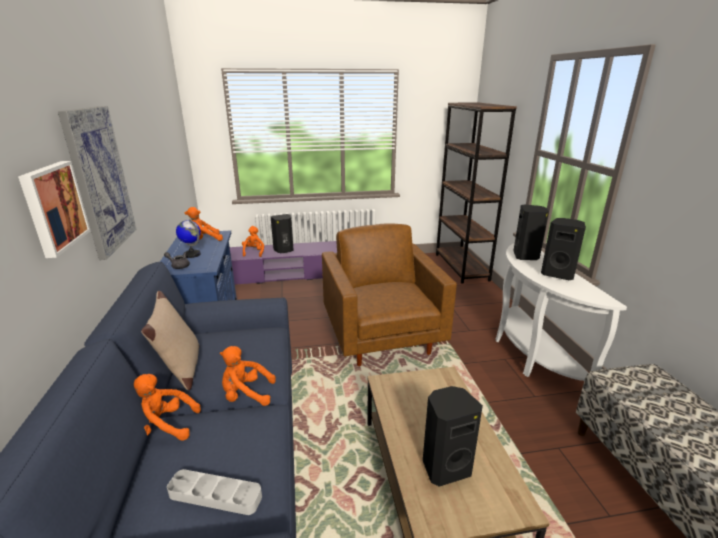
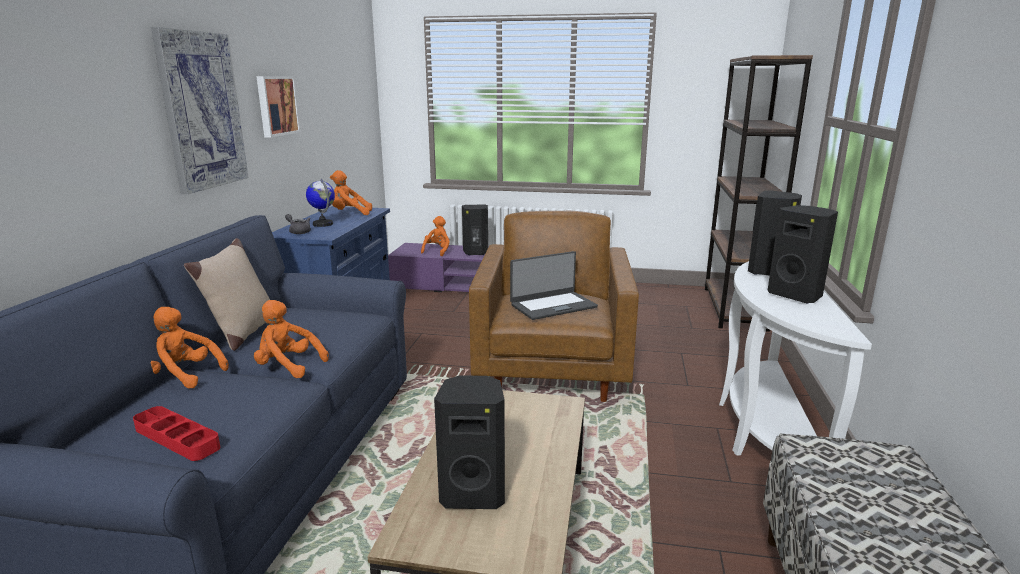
camera: 20 degrees right, 5 degrees down
picture [18,161,91,258] -> picture moved to [256,76,300,138]
grey tray [167,469,262,515] -> red tray [133,406,220,461]
none -> laptop [510,251,598,320]

